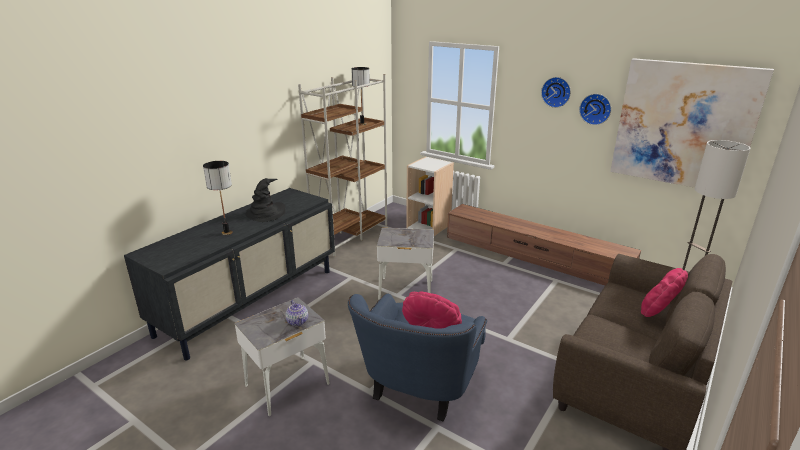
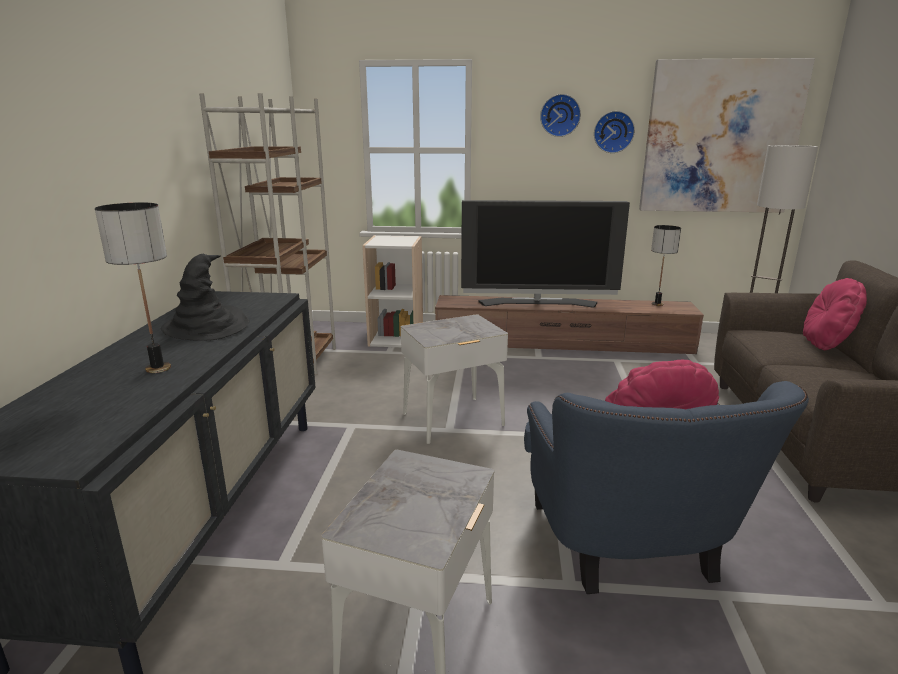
camera: 30 degrees left, 5 degrees down
teapot [286,300,308,326] -> none
table lamp [351,67,370,125] -> table lamp moved to [651,225,681,306]
none -> television [461,200,630,307]

